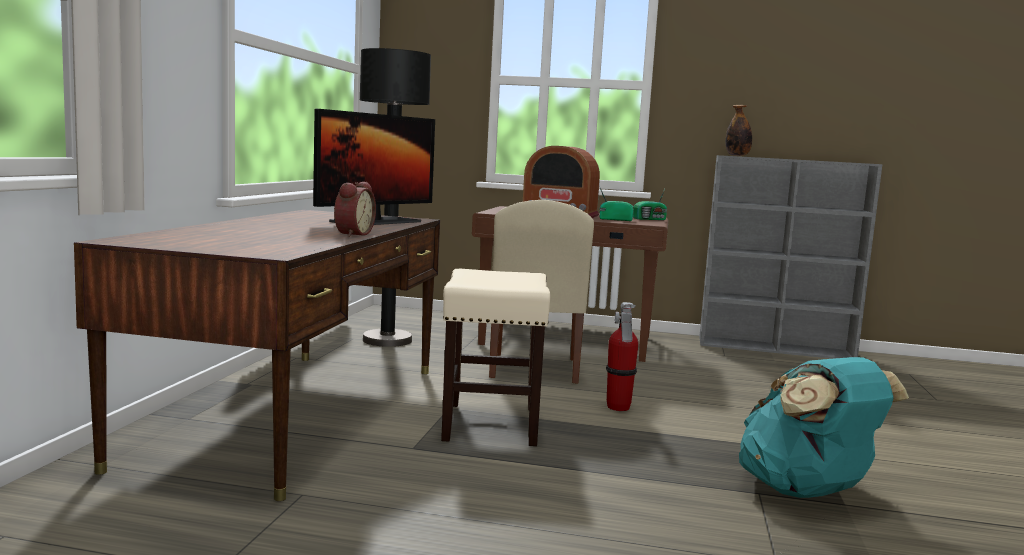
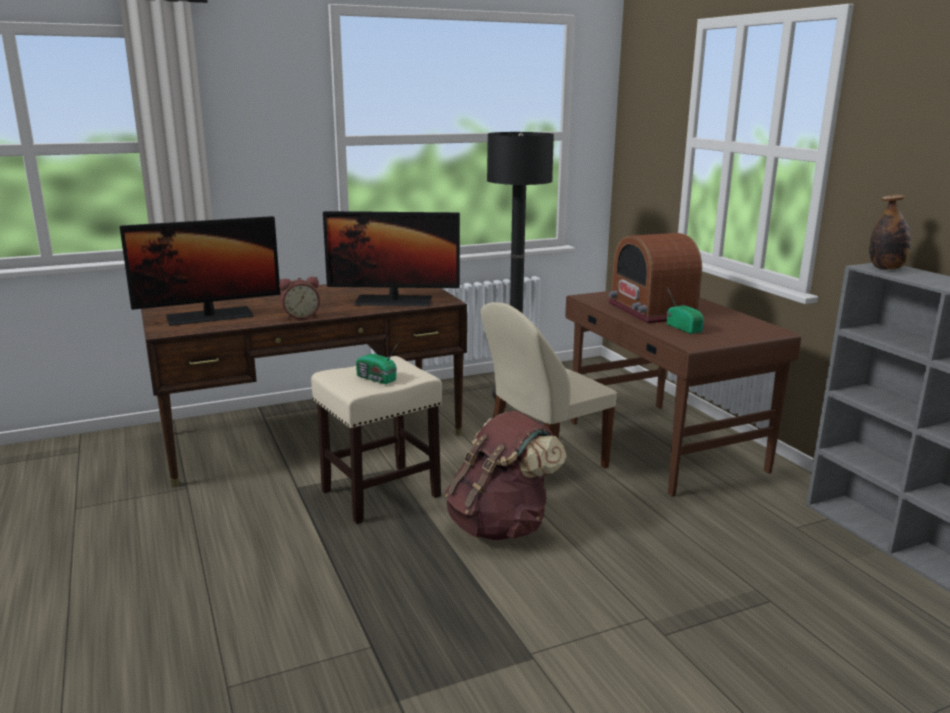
camera: 55 degrees right, 10 degrees up
fire extinguisher [606,302,638,411] -> brown backpack [444,411,567,540]
radio [633,189,667,220] -> radio moved to [356,343,398,384]
turquoise backpack [739,357,909,498] -> none
none -> monitor [120,216,280,326]

